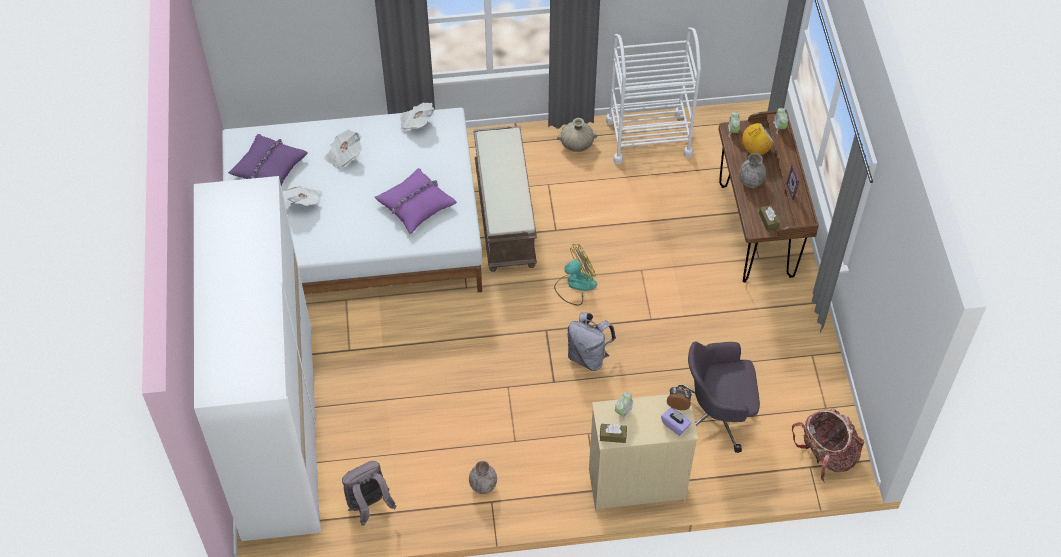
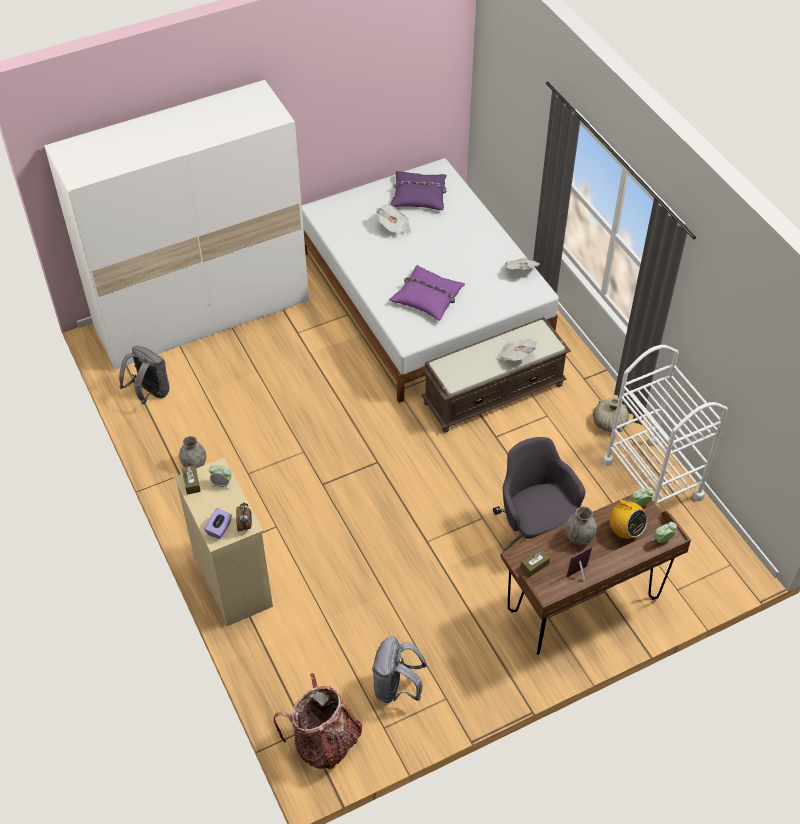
camera: 70 degrees right, 5 degrees down
newspaper [324,130,362,169] -> newspaper moved to [498,339,537,361]
fan [554,244,597,306] -> none
grey backpack [568,312,616,371] -> grey backpack moved to [372,636,427,703]
grey office chair [677,341,760,453] -> grey office chair moved to [493,437,585,555]

